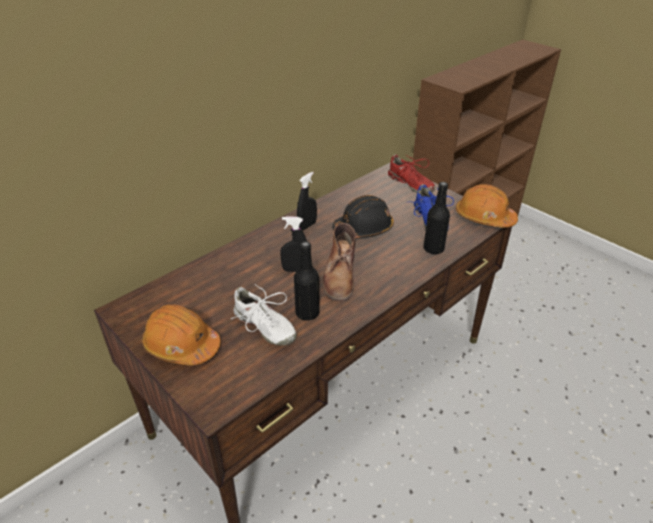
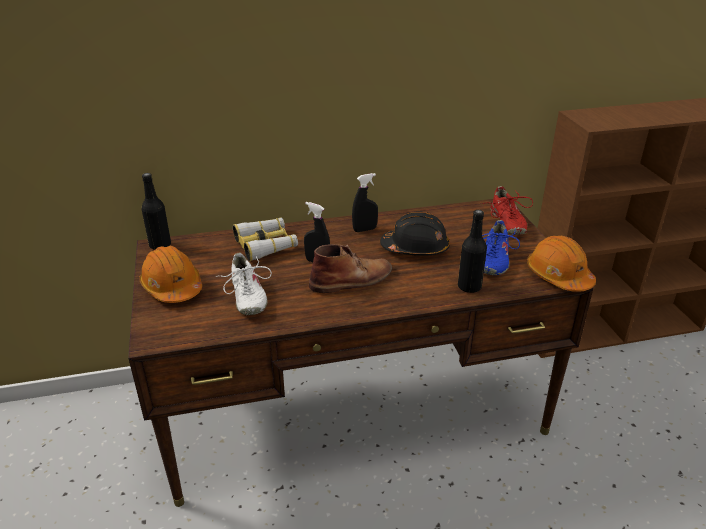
camera: 30 degrees right, 5 degrees down
black bottle [294,242,320,321] -> black bottle moved to [141,173,171,250]
brown boot [322,223,356,301] -> brown boot turned 150 degrees counterclockwise [309,244,392,293]
none -> binoculars [233,217,298,261]

